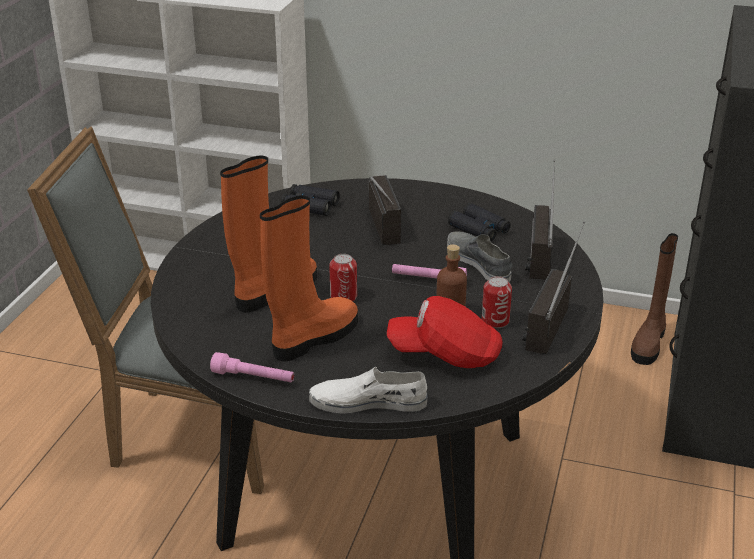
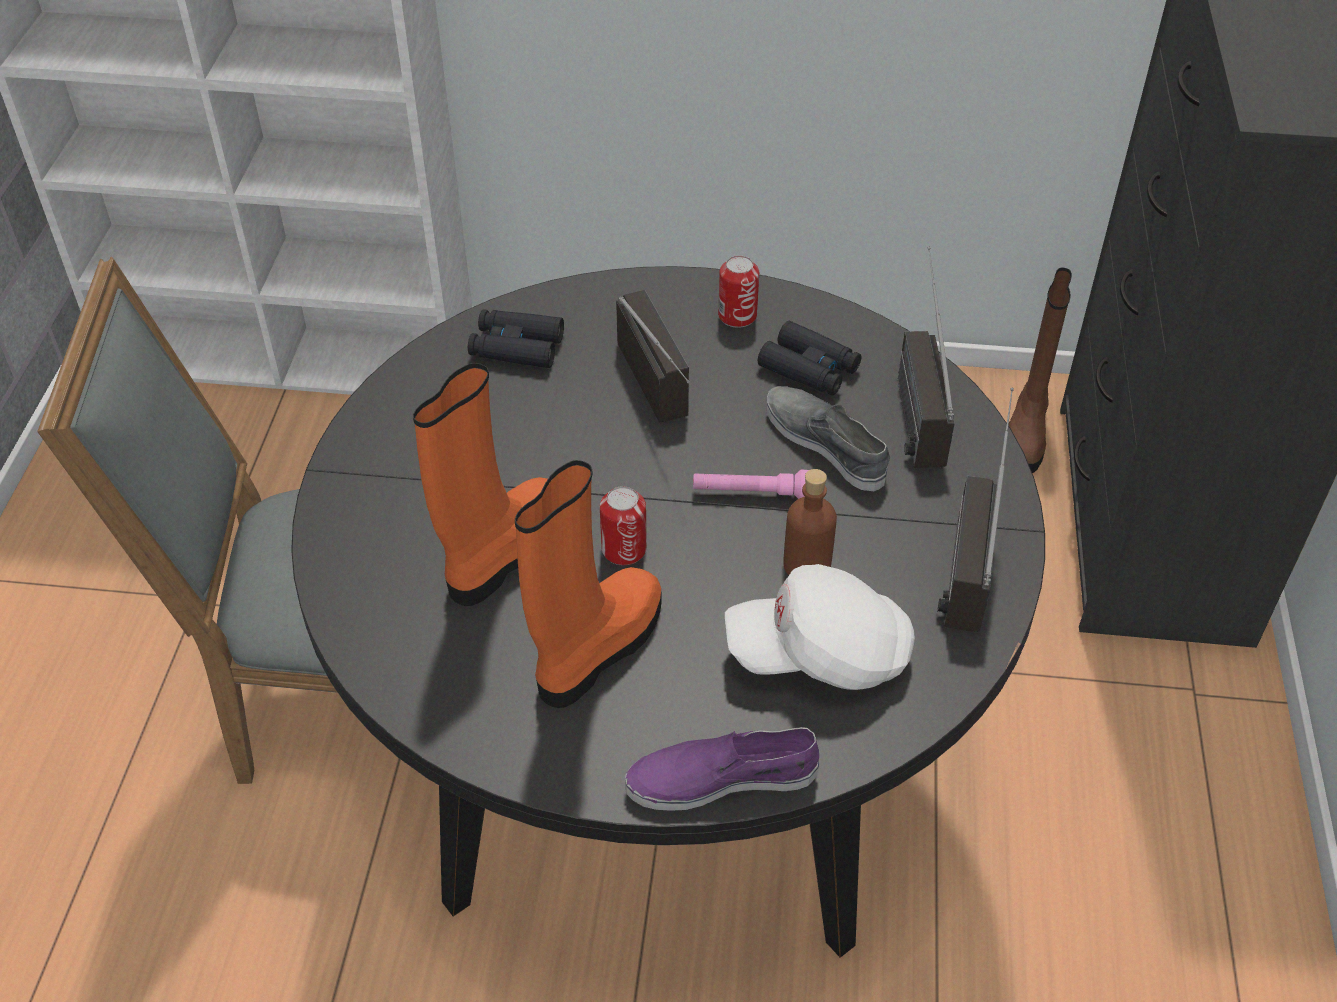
camera: 10 degrees left, 15 degrees up
pink flashlight [210,352,294,382] -> none
white shoe [309,367,428,414] -> purple shoe [625,727,819,811]
red cap [387,296,503,368] -> white cap [725,564,915,690]
can [482,276,512,328] -> can moved to [718,256,759,328]

